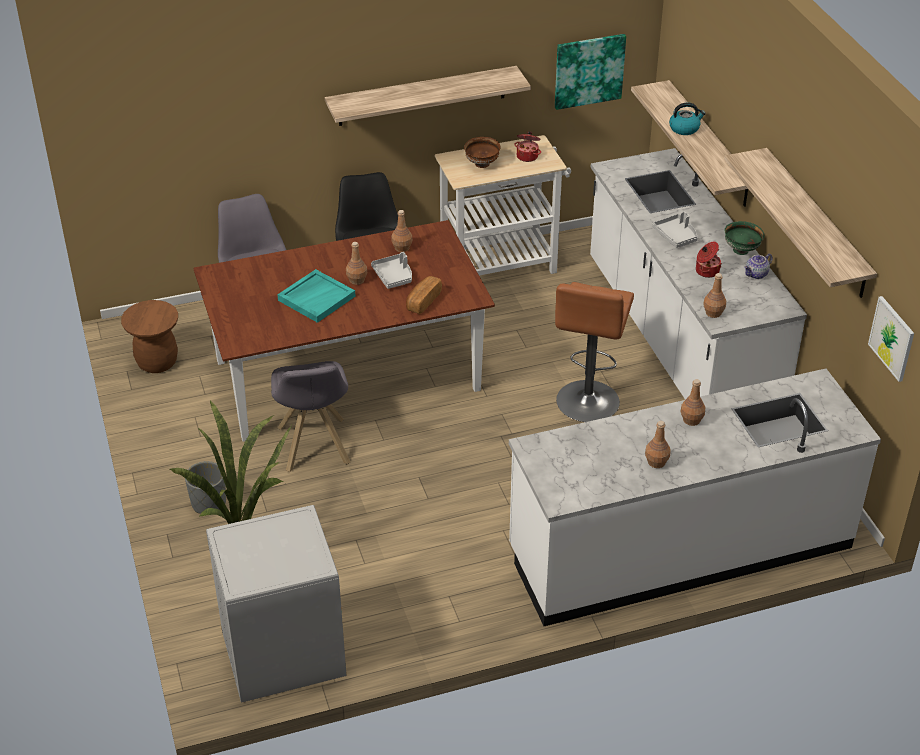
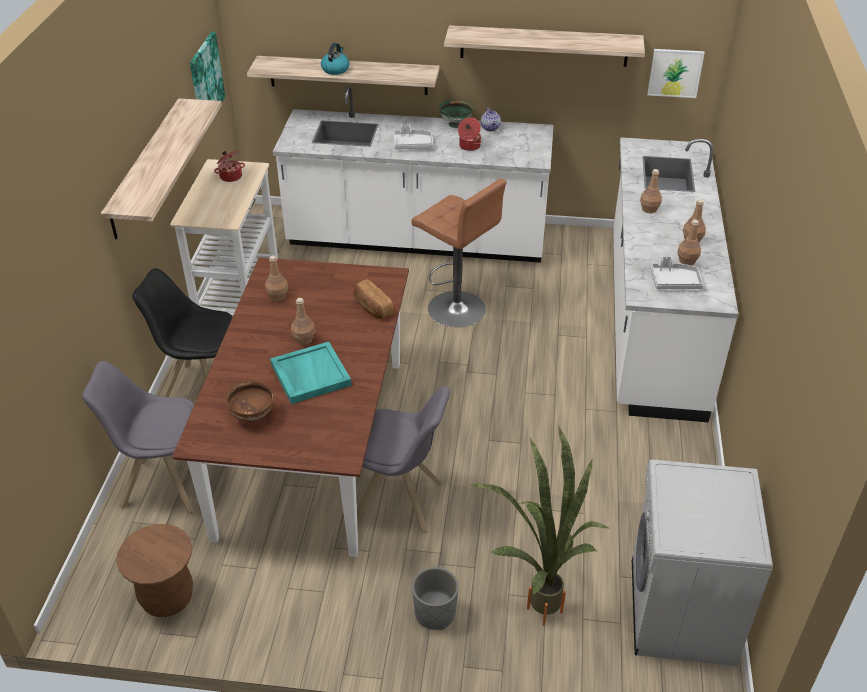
camera: 65 degrees left, 0 degrees up
grey tray [371,252,412,289] -> grey tray moved to [651,256,703,289]
brown bowl [464,137,501,168] -> brown bowl moved to [226,380,274,422]
brown bottle [703,273,726,318] -> brown bottle moved to [678,220,701,265]

